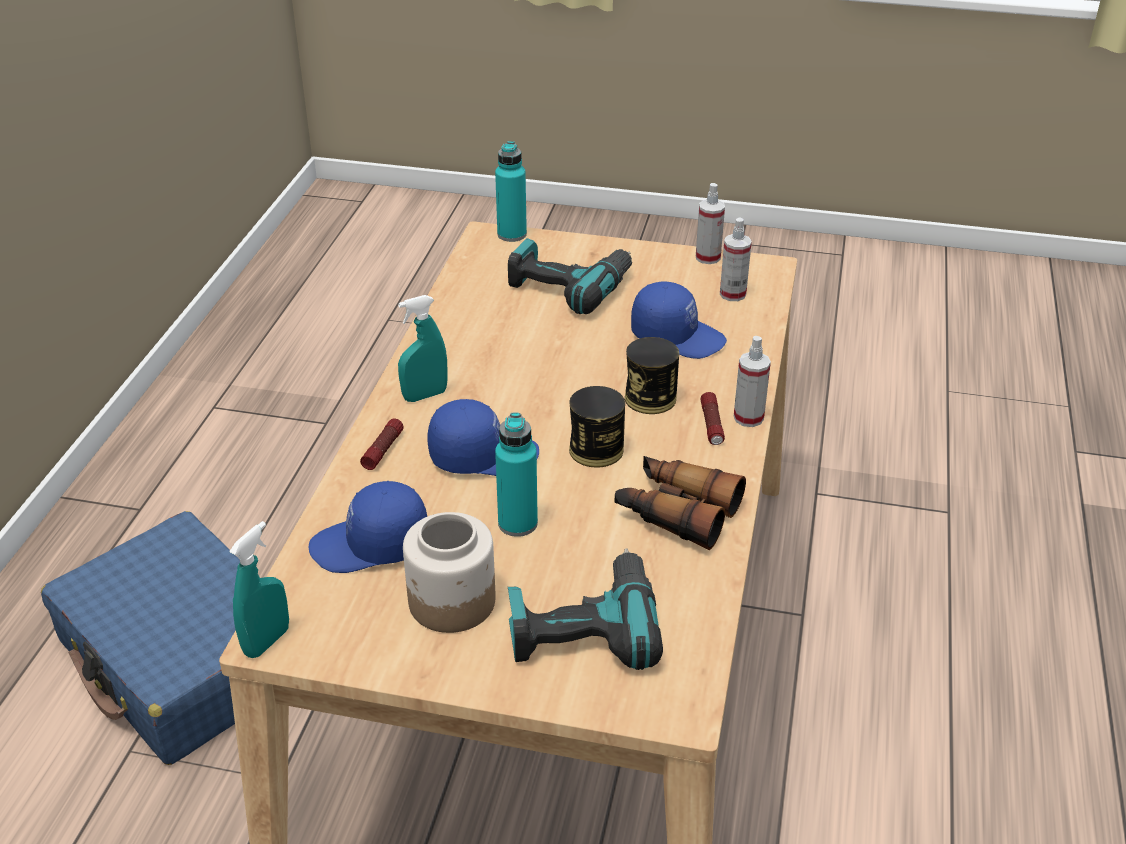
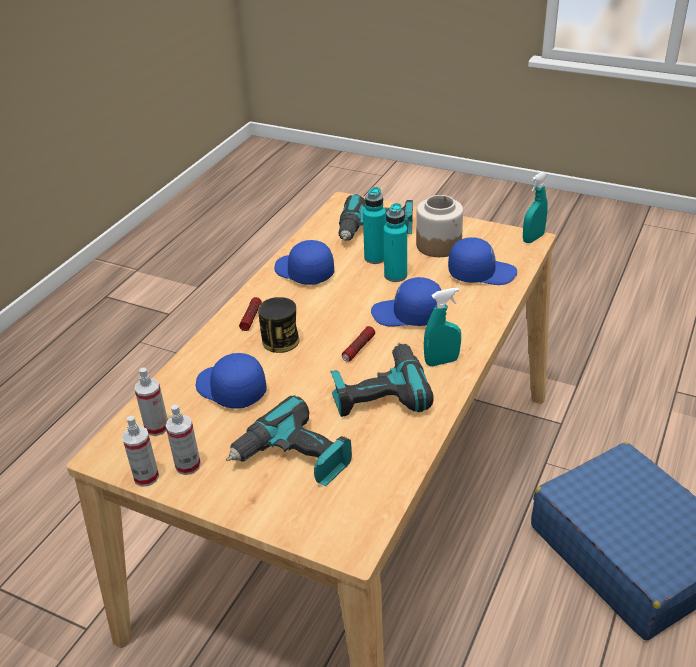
camera: 165 degrees left, 0 degrees up
flashlight [360,419,403,470] -> flashlight moved to [342,326,375,362]
turquoise bottle [495,141,527,242] -> turquoise bottle moved to [363,187,386,264]
can [569,386,625,468] -> none
binoculars [614,456,746,550] -> blue cap [274,240,334,285]
spray bottle [734,336,771,427] -> spray bottle moved to [166,404,201,475]
none -> power drill [330,343,434,417]

